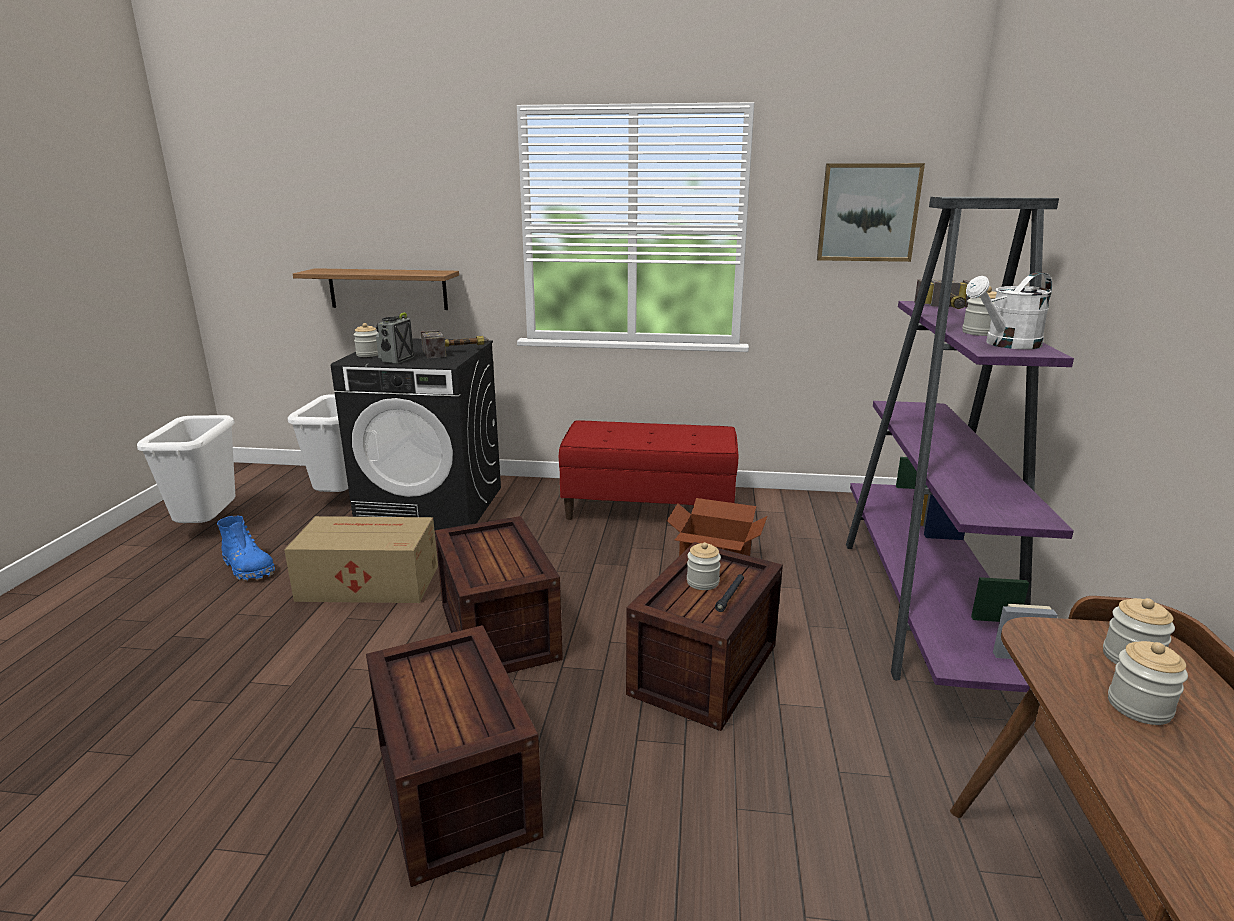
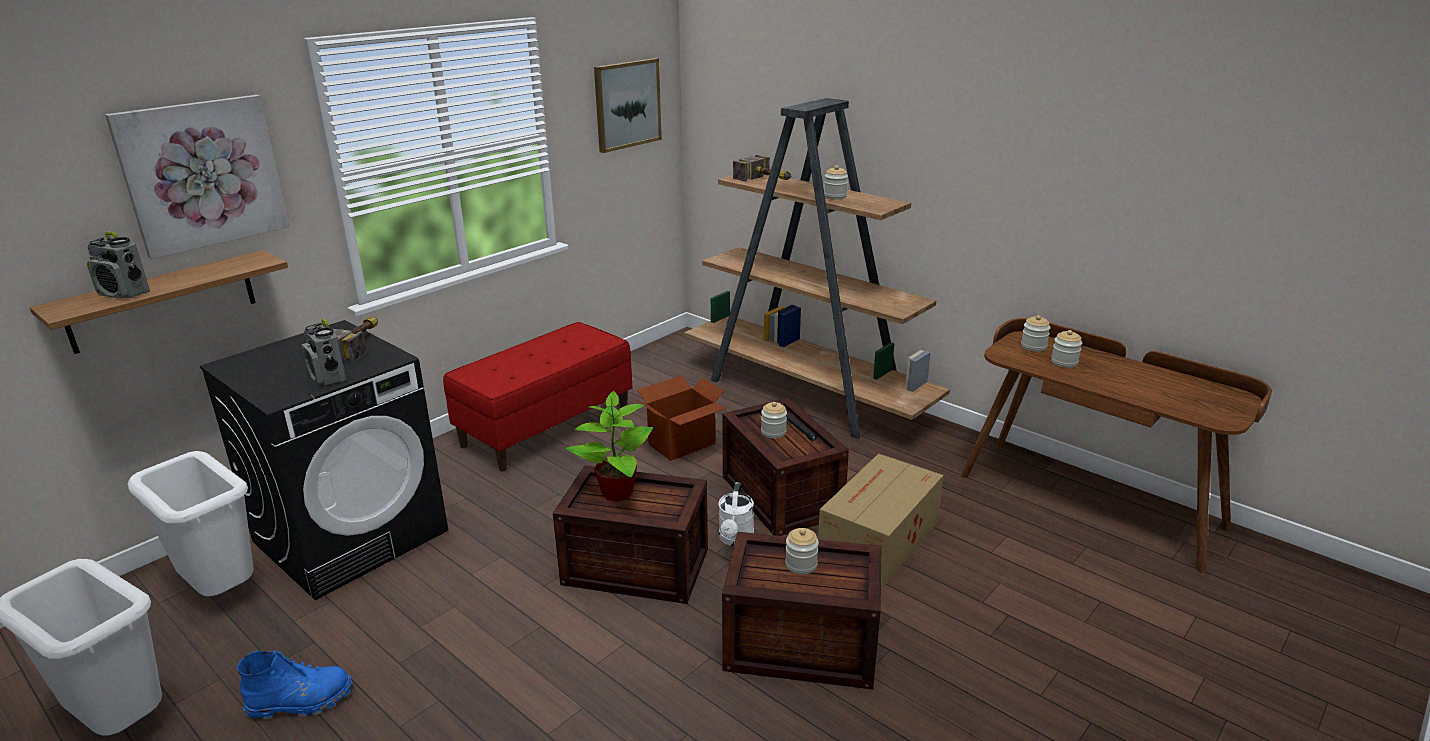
camera: 55 degrees left, 5 degrees up
cardboard box [284,516,438,603] -> cardboard box moved to [818,453,944,586]
jar [353,323,378,357] -> jar moved to [785,528,819,575]
purple bookcase [846,197,1074,692] -> brown bookcase [684,98,950,439]
white watering can [966,272,1052,349] -> white watering can moved to [718,482,754,546]
none -> radio [87,231,150,299]
none -> picture [105,95,290,259]
none -> potted plant [566,391,653,502]

